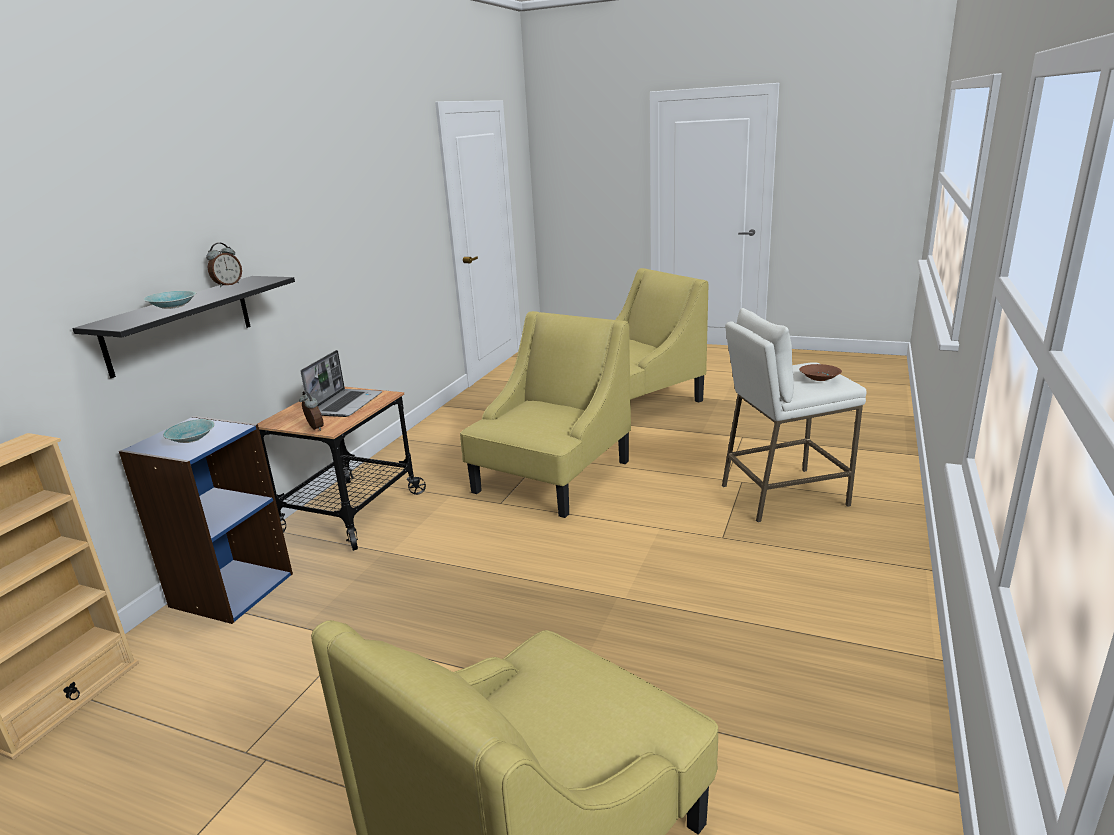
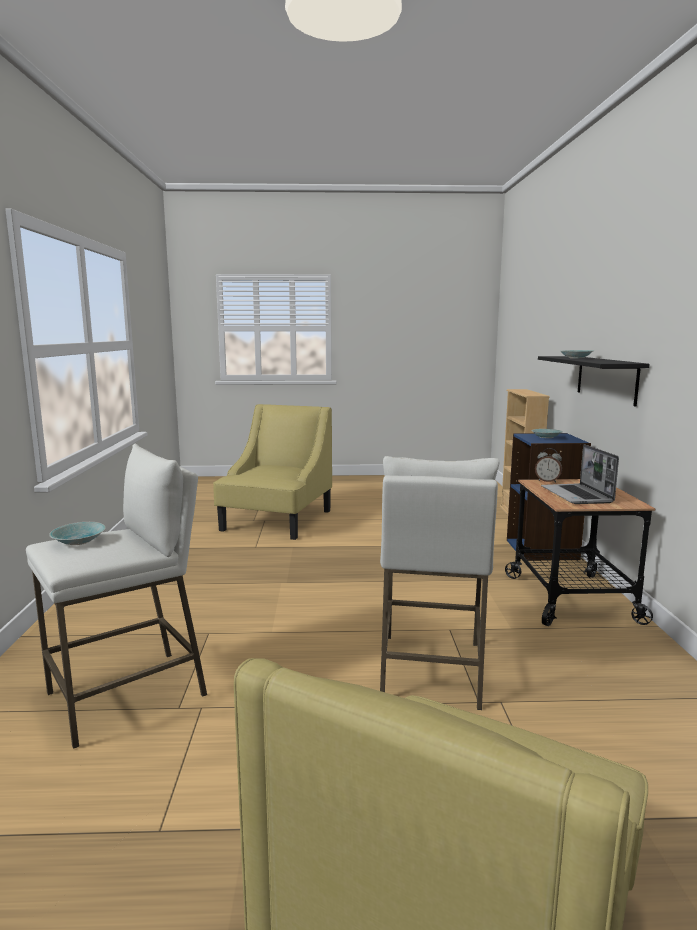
camera: 155 degrees right, 10 degrees down
alarm clock [206,243,242,287] -> none
yellow armchair [460,311,631,518] -> white stool [380,456,499,710]
brown bowl [799,364,842,381] -> turquoise bowl [49,522,106,545]

